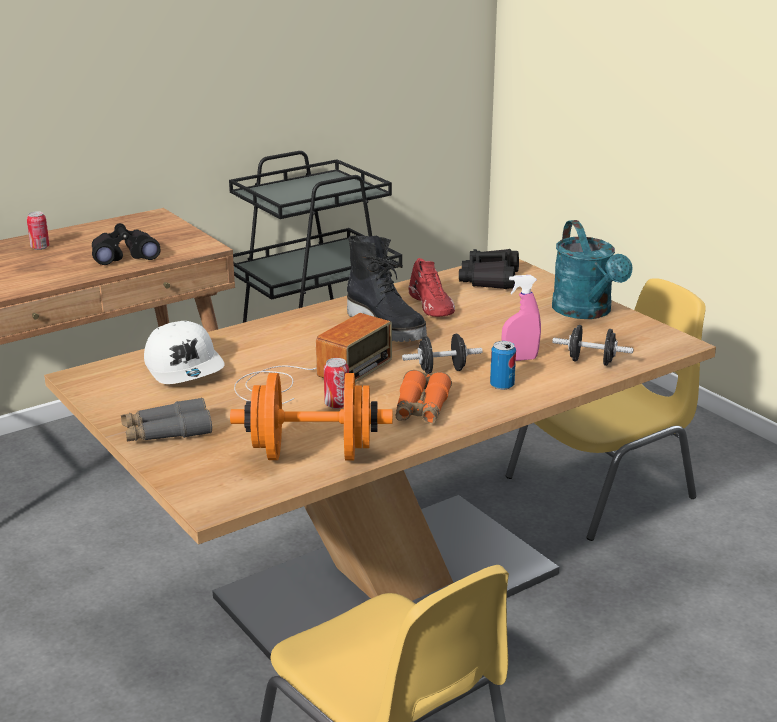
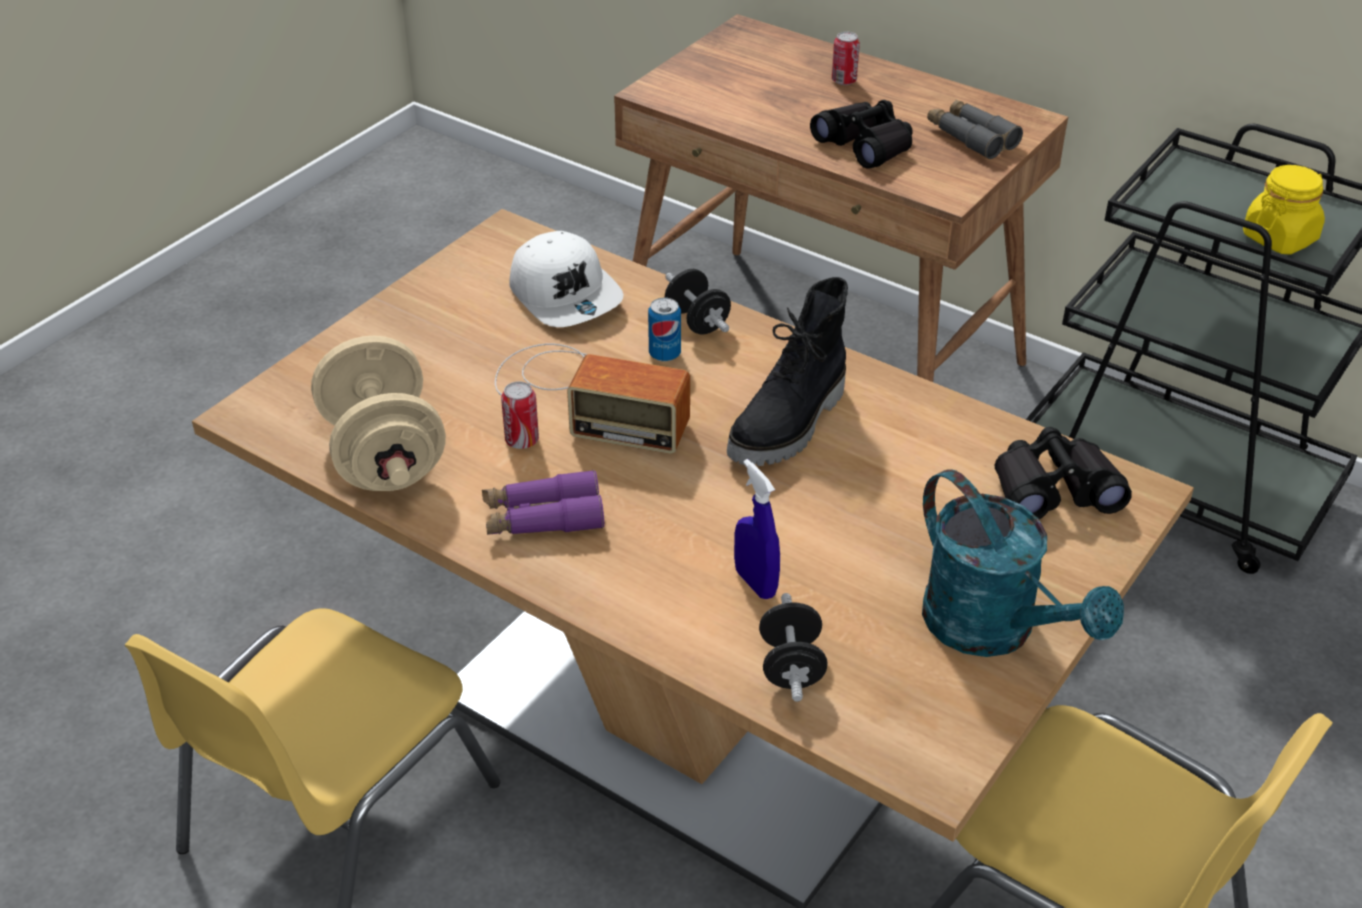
camera: 70 degrees right, 15 degrees up
grey binoculars [121,397,212,441] -> grey binoculars moved to [927,99,1023,159]
white cap [144,321,225,384] -> white cap turned 75 degrees counterclockwise [509,231,623,327]
orange dumbbell [230,373,392,460] -> beige dumbbell [311,335,446,491]
orange binoculars [396,370,452,424] -> purple binoculars [482,470,604,535]
black dumbbell [402,334,483,374] -> black dumbbell moved to [665,269,731,335]
red shoe [409,258,455,317] -> none
can [490,341,516,390] -> can moved to [648,298,681,362]
pink spray bottle [502,275,541,361] -> blue spray bottle [734,459,780,599]
turquoise watering can [552,220,633,319] -> turquoise watering can turned 90 degrees counterclockwise [922,469,1124,657]
none -> yellow jar [1243,165,1325,255]

